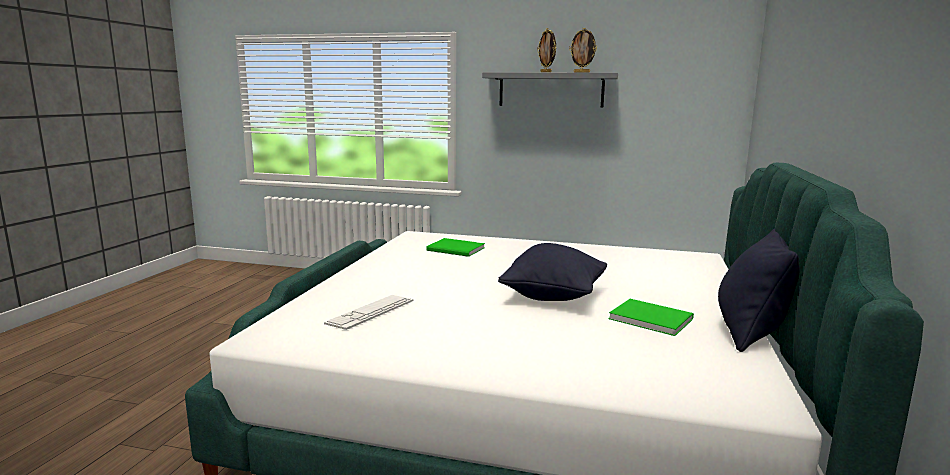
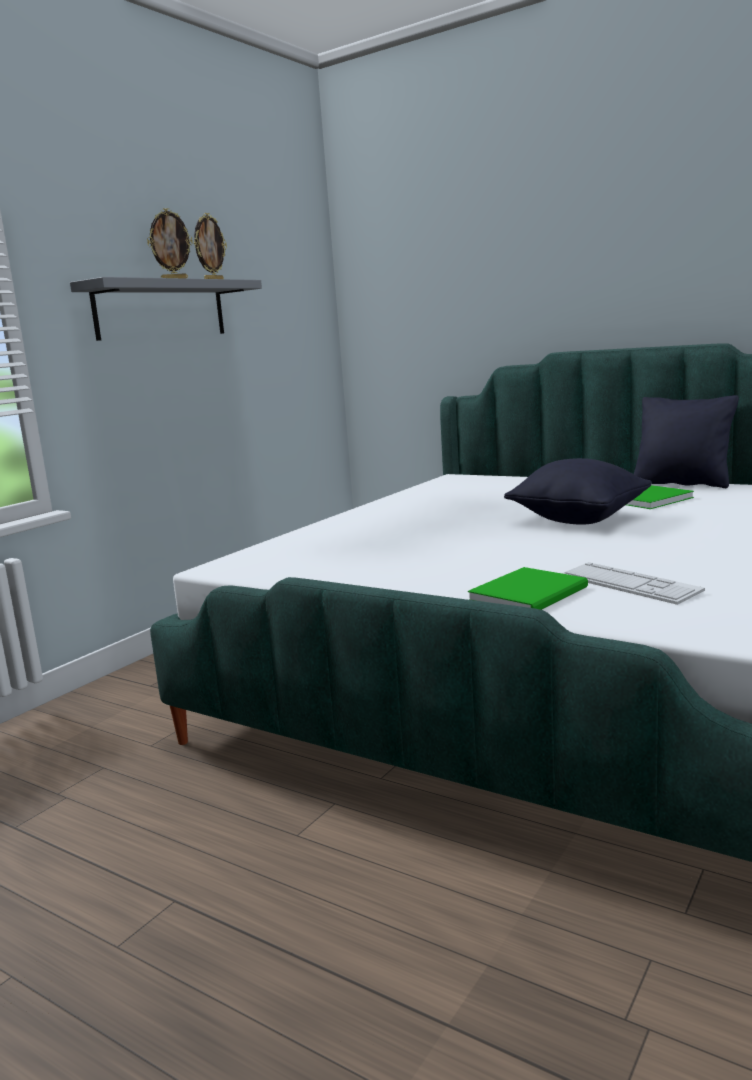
camera: 70 degrees left, 0 degrees up
green book [426,238,485,257] -> green book moved to [468,567,588,610]

